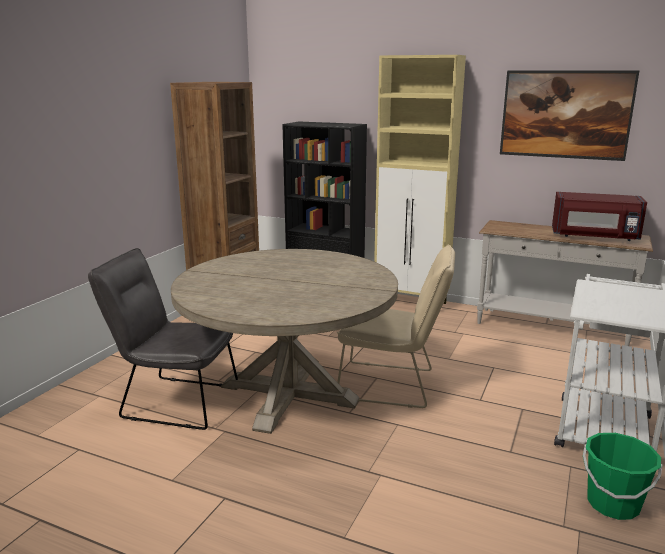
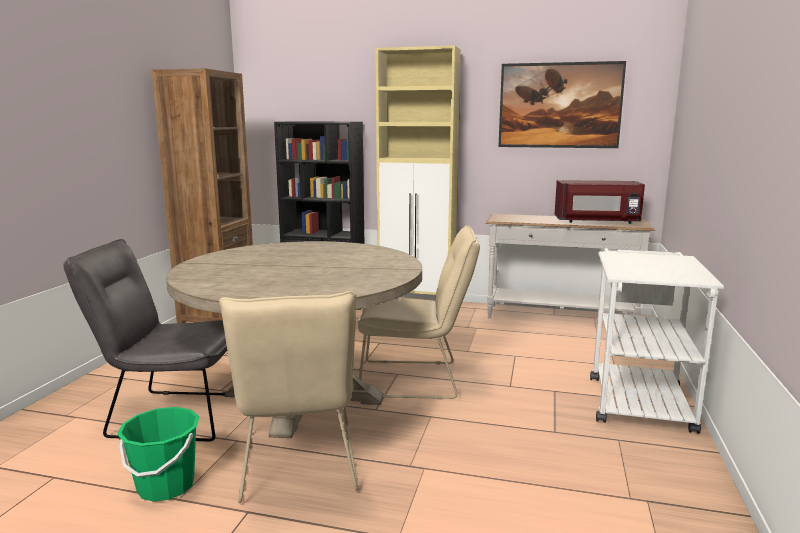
camera: 10 degrees left, 5 degrees down
green bucket [583,433,662,520] -> green bucket moved to [117,407,200,502]
none -> beige chair [219,291,359,503]

